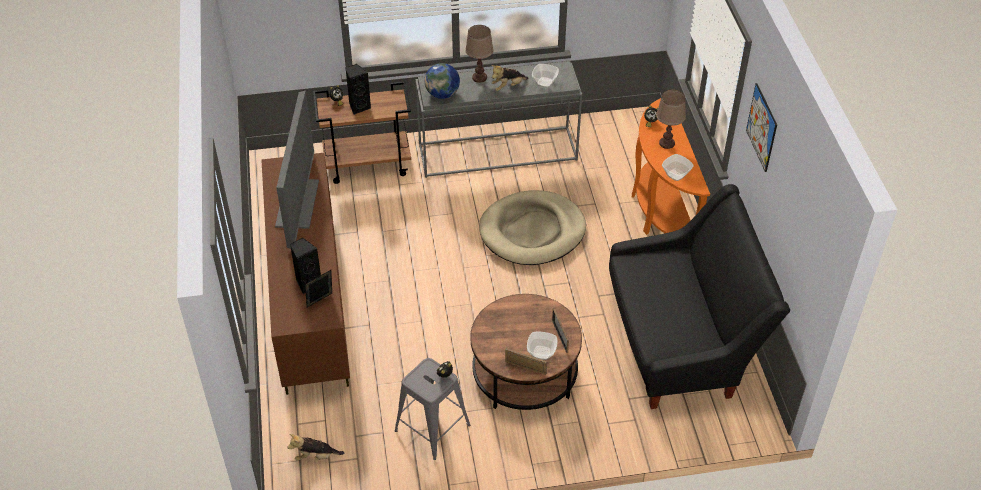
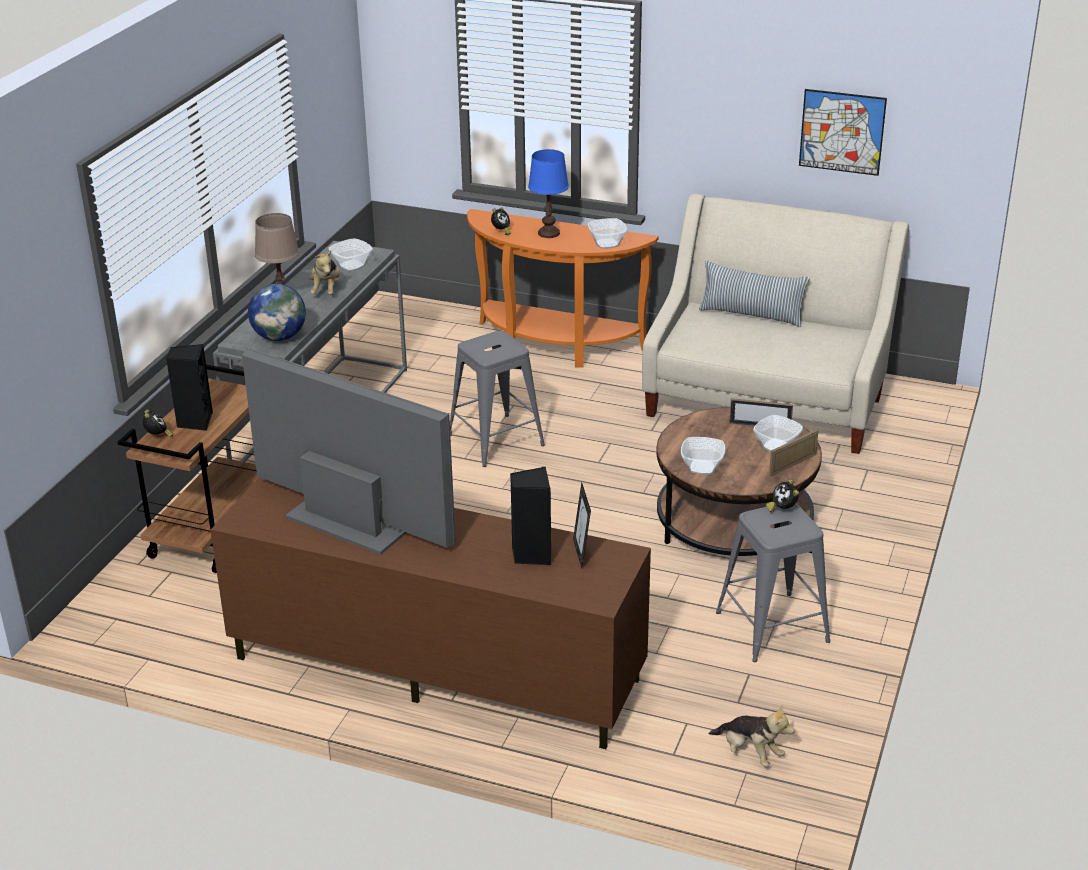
camera: 60 degrees left, 15 degrees down
plush toy [288,434,344,460] -> plush toy turned 75 degrees counterclockwise [708,704,795,767]
beige dog bed [479,190,586,265] -> grey stool [450,331,545,467]
black sofa [609,184,790,409] -> beige sofa [642,194,909,454]
brown table lamp [656,90,686,149] -> blue table lamp [528,149,569,238]
picture [746,83,777,172] -> picture moved to [799,89,887,176]
none -> bowl [681,437,726,475]
none -> pillow [699,261,810,327]

